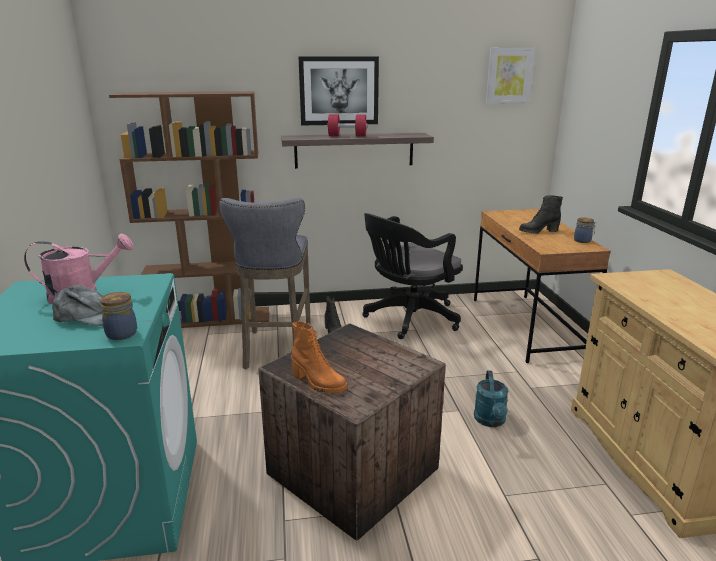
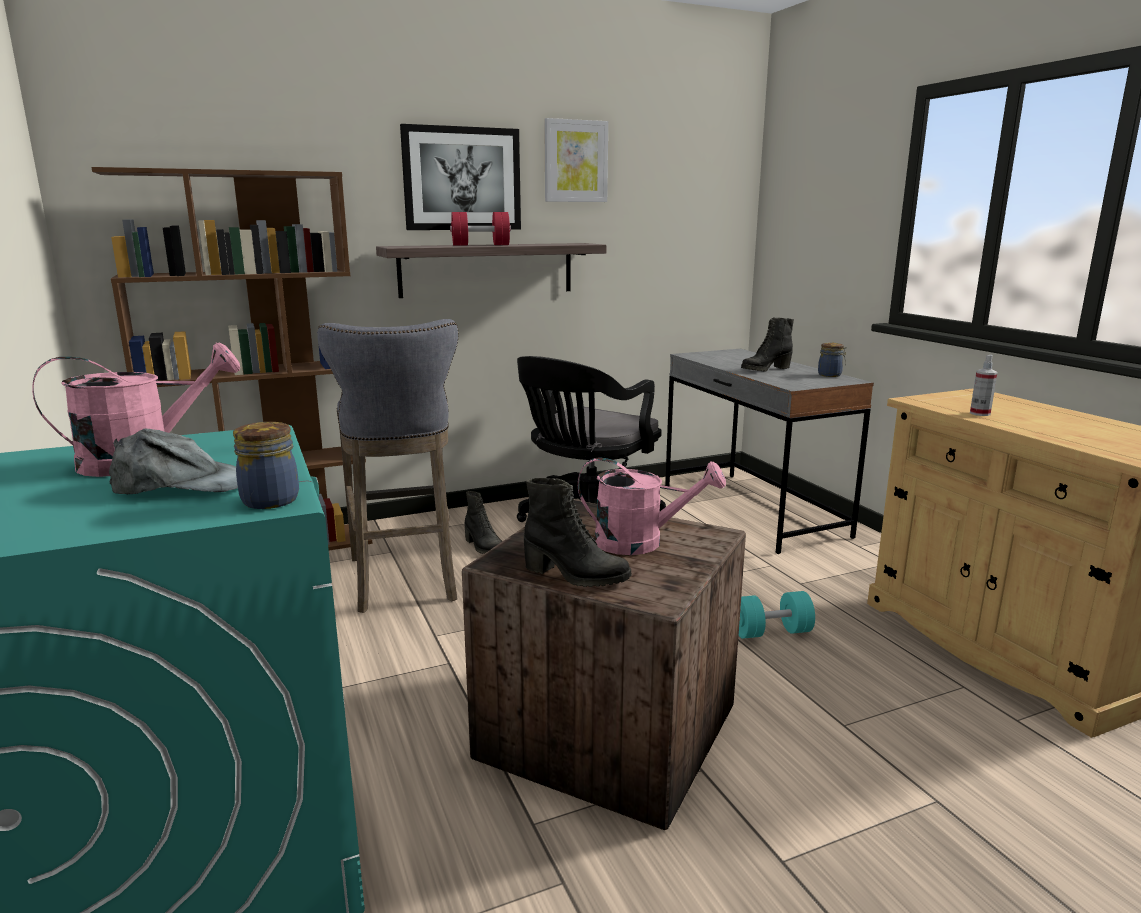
camera: 15 degrees left, 5 degrees down
orange boot [291,322,347,393] -> black boot [524,478,631,587]
brown desk [474,209,611,363] -> grey desk [665,349,874,554]
turquoise watering can [474,371,509,427] -> turquoise dumbbell [739,591,815,639]
picture [485,48,535,103] -> picture moved to [544,118,608,202]
none -> pink watering can [578,457,726,555]
none -> spray bottle [970,355,998,416]

